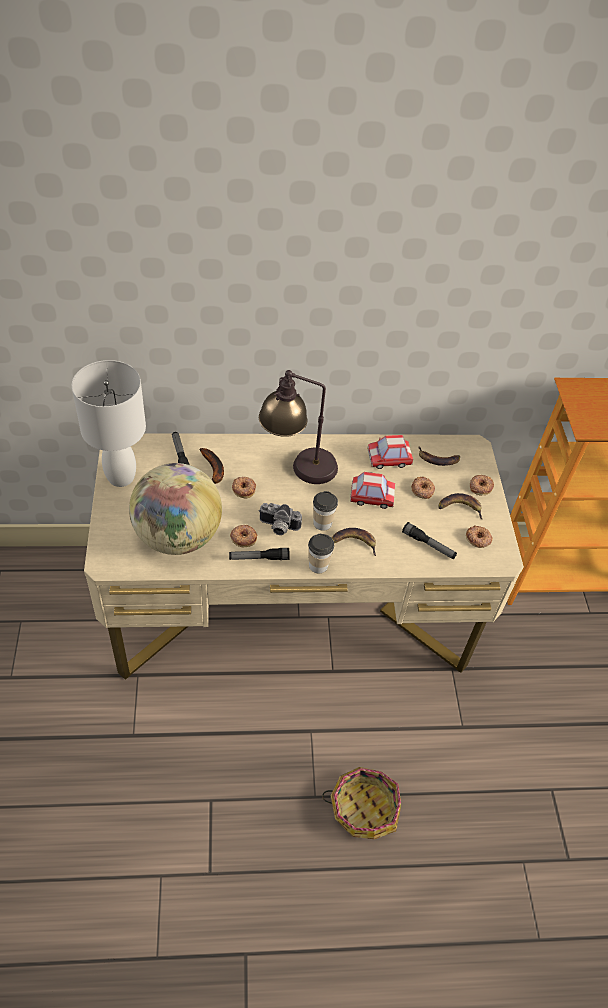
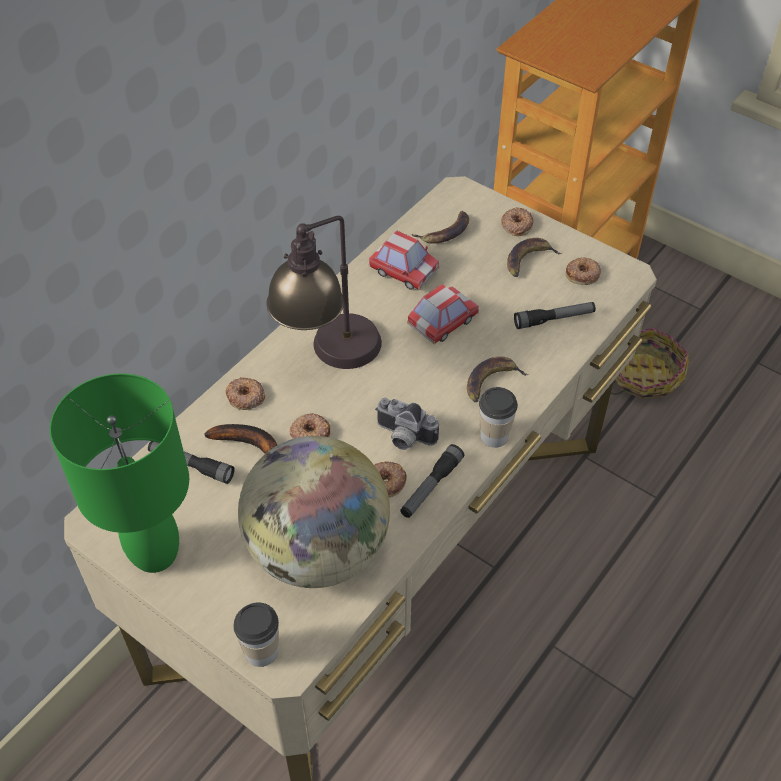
camera: 45 degrees left, 0 degrees up
white table lamp [72,360,146,487] -> green table lamp [50,373,189,573]
camera [259,503,302,535] -> camera turned 60 degrees clockwise [375,398,439,450]
cup [313,491,338,531] -> cup moved to [234,603,279,667]
basket [322,767,401,839] -> basket moved to [611,328,690,399]
toy car [367,435,413,469] -> toy car turned 90 degrees counterclockwise [369,230,439,290]
donut [411,477,435,499] -> donut moved to [225,377,265,410]

